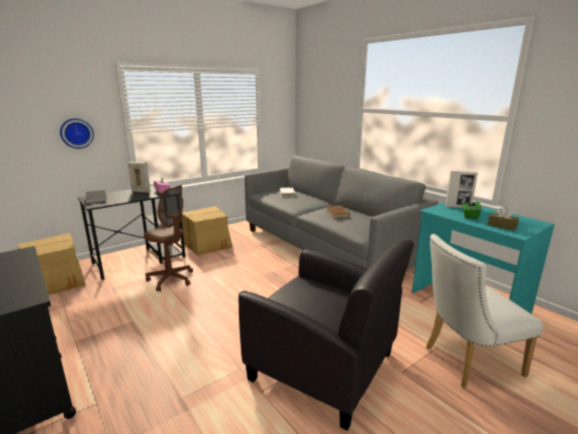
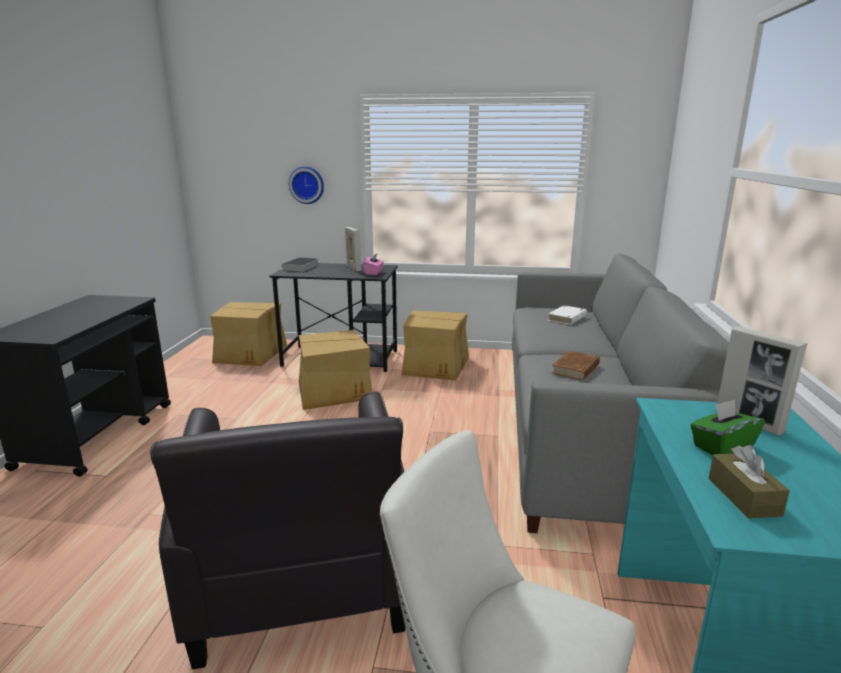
camera: 45 degrees right, 0 degrees up
brown office chair [144,185,193,292] -> cardboard box [299,330,372,410]

